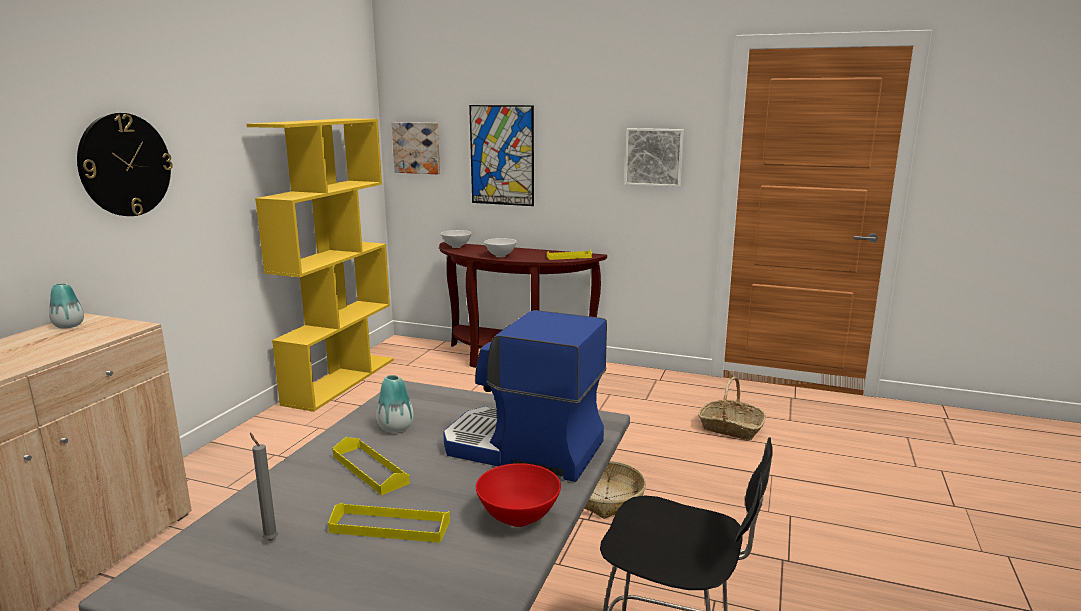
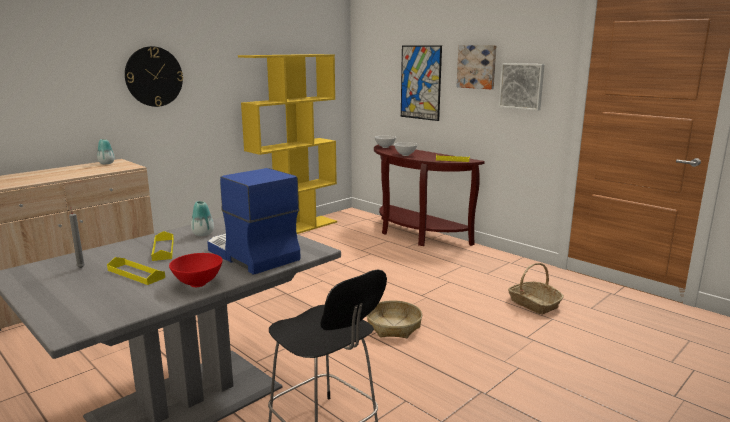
camera: 25 degrees right, 0 degrees up
picture [392,122,440,174] -> picture moved to [457,45,496,89]

